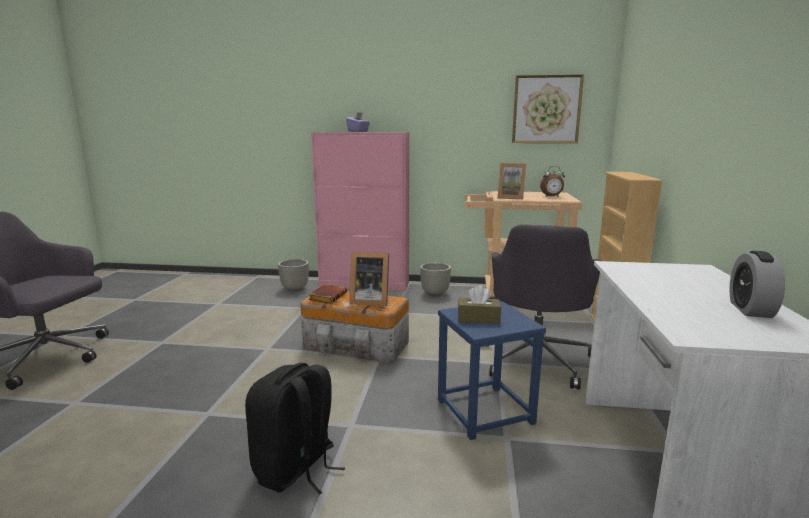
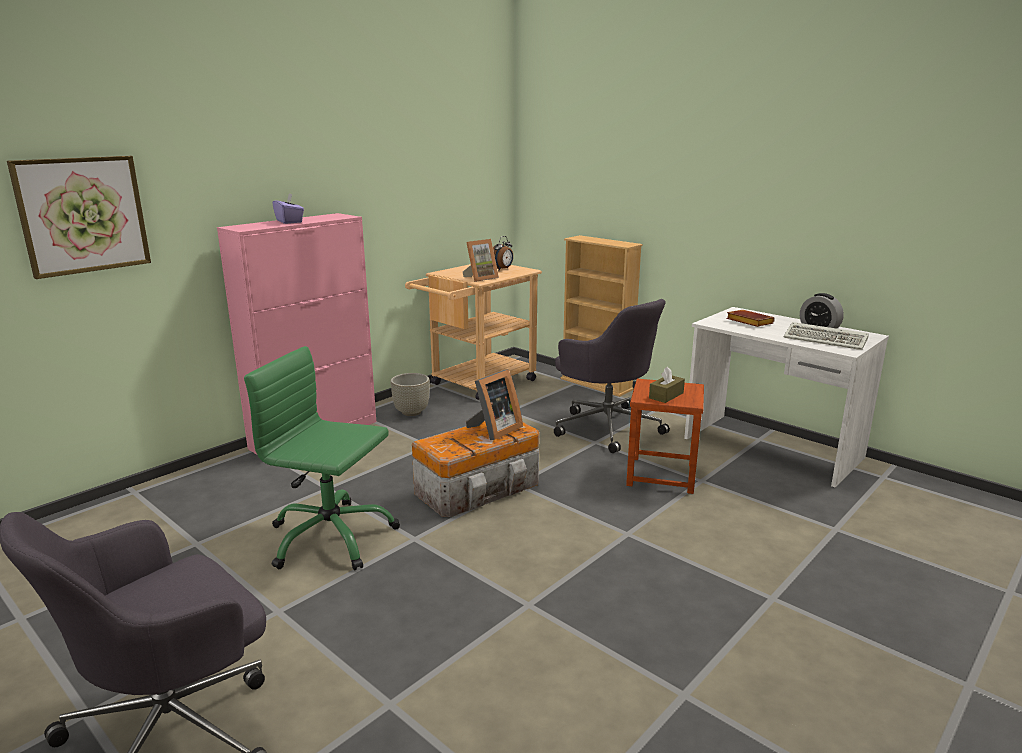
camera: 55 degrees left, 5 degrees up
black backpack [245,363,345,495] -> none
grey planter [278,259,309,292] -> none
brown book [308,284,347,304] -> brown book moved to [726,310,775,327]
blue stool [438,301,546,440] -> brown stool [626,379,704,494]
picture [512,74,584,143] -> picture moved to [7,156,151,279]
none -> green office chair [244,346,400,570]
none -> keyboard [784,322,869,350]

